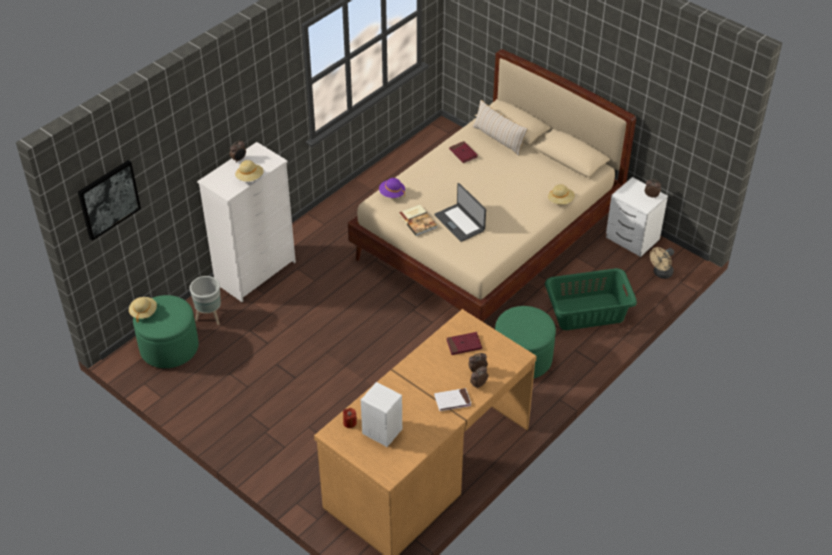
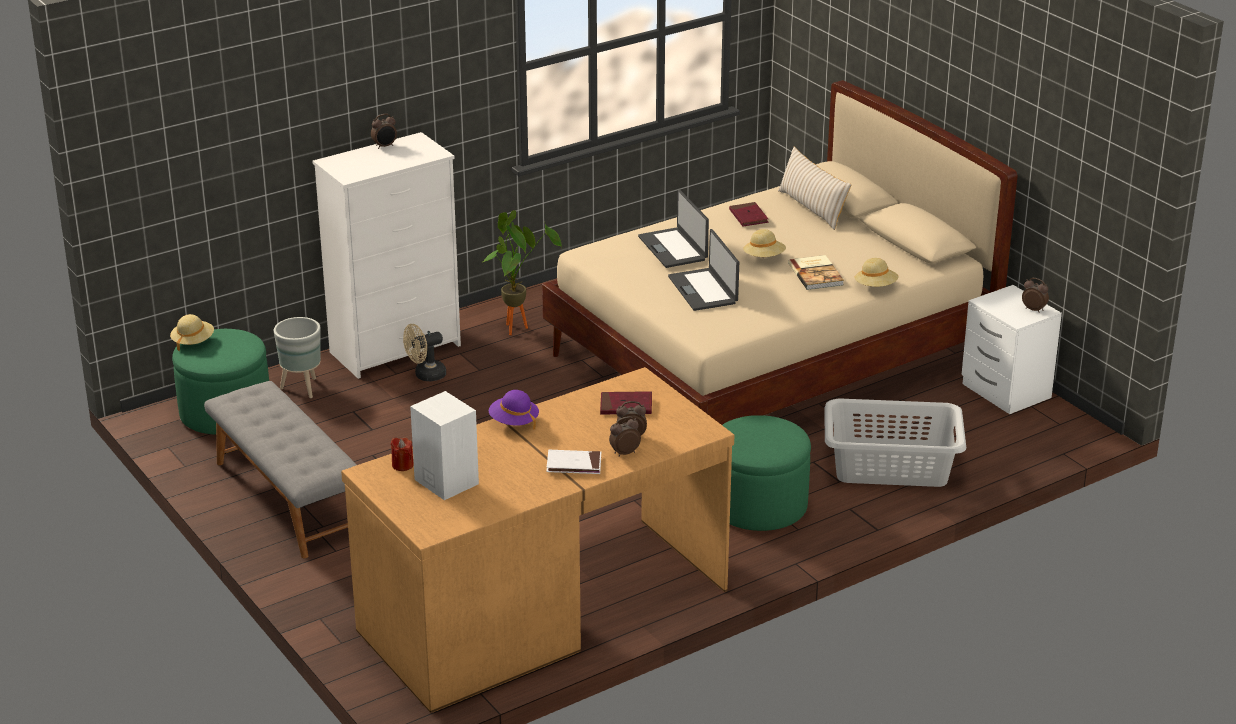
camera: 15 degrees right, 15 degrees down
picture [78,160,141,241] -> none
beige hat [235,160,264,182] -> beige hat moved to [743,229,786,257]
purple hat [379,178,405,198] -> purple hat moved to [489,390,539,429]
book [398,205,437,236] -> book moved to [788,255,844,290]
green laundry basket [545,268,637,330] -> grey laundry basket [824,398,966,487]
beige fan [650,247,674,279] -> beige fan moved to [403,324,446,381]
none -> grey bench [204,381,357,558]
none -> potted plant [483,210,562,335]
none -> laptop [638,189,709,268]

